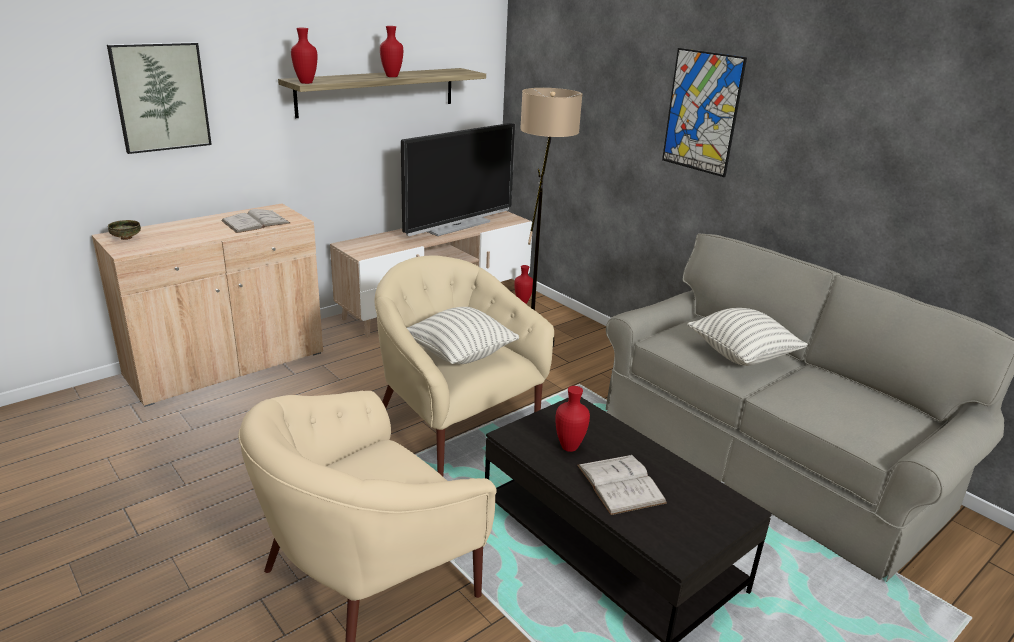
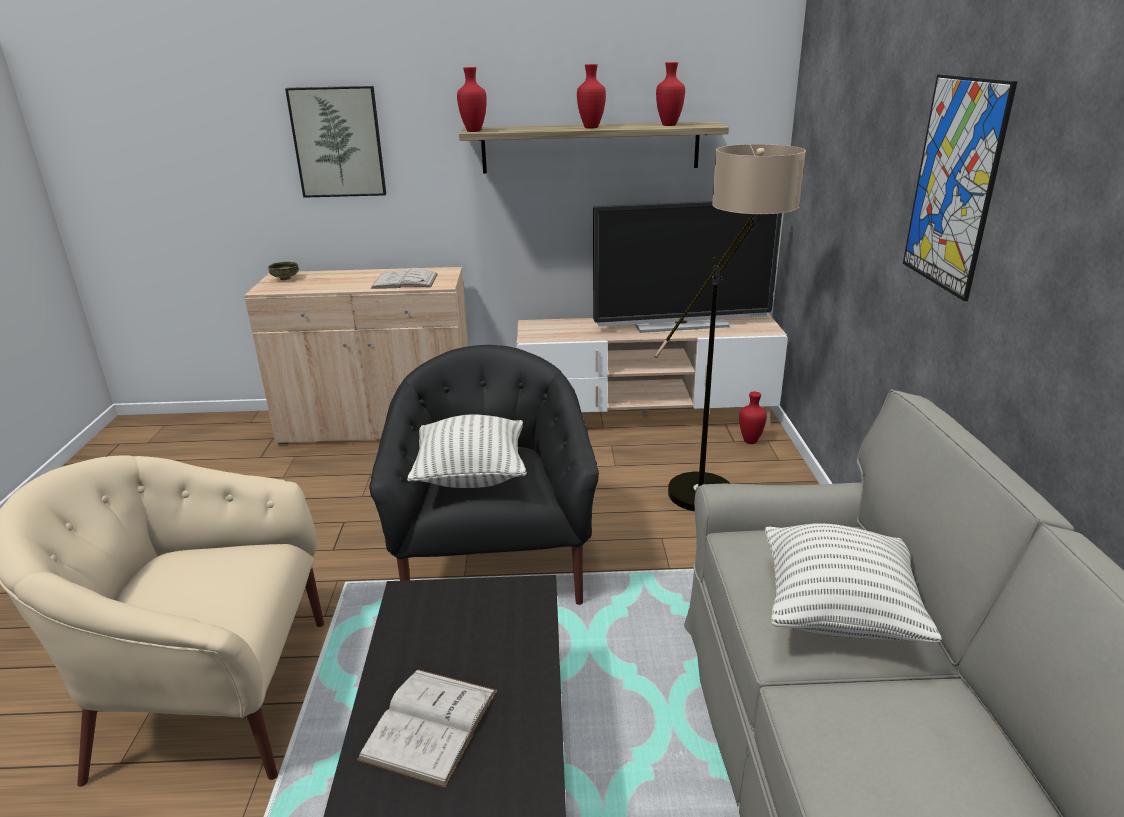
camera: 40 degrees right, 0 degrees up
beige armchair [375,255,554,476] -> black armchair [369,345,599,605]
red vase [555,386,590,452] -> red vase moved to [656,62,685,126]

